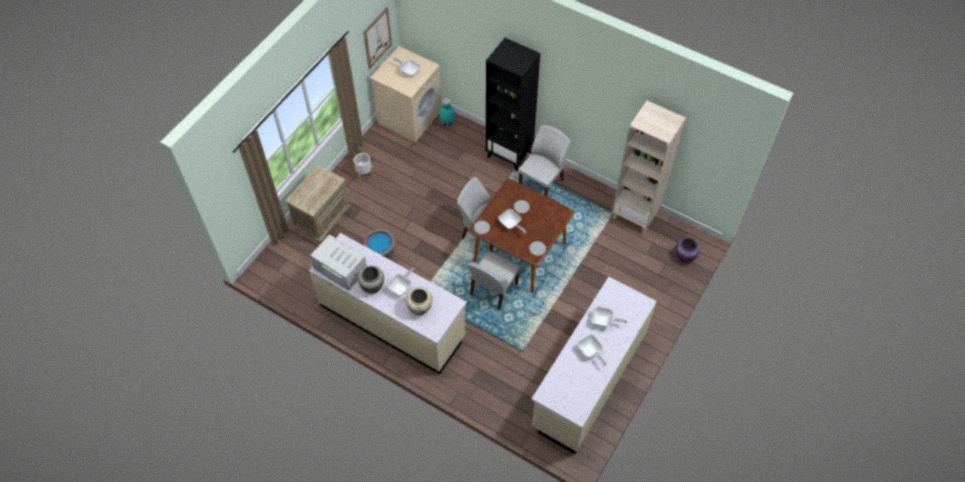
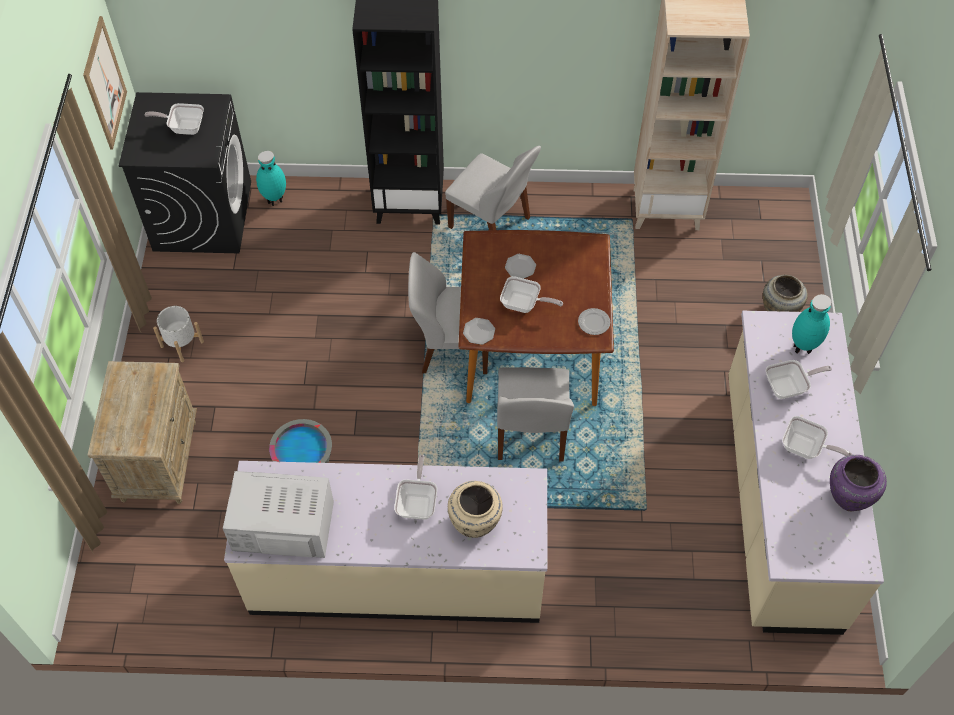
camera: 30 degrees left, 0 degrees up
beige vase [358,266,384,294] -> beige vase moved to [763,275,808,312]
beige washing machine [370,46,442,143] -> black washing machine [119,92,251,253]
white chair [519,125,570,196] -> white chair turned 120 degrees clockwise [445,146,541,230]
purple vase [676,238,700,263] -> purple vase moved to [830,455,887,511]
none -> turquoise vase [792,294,831,354]

